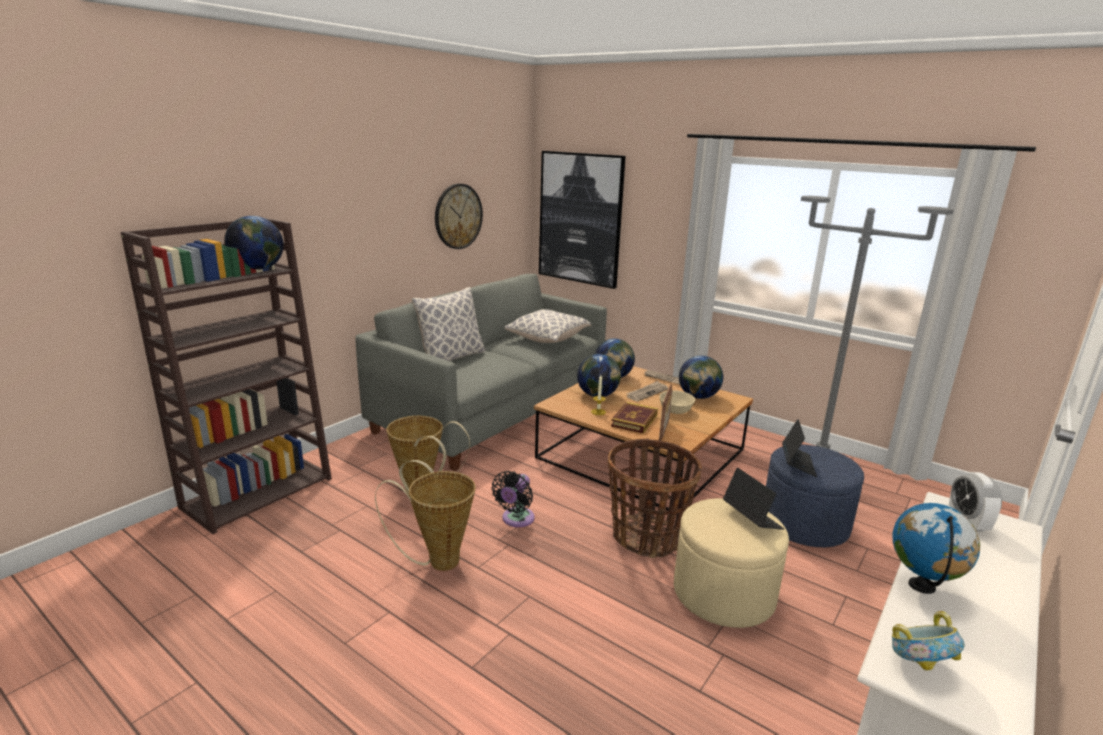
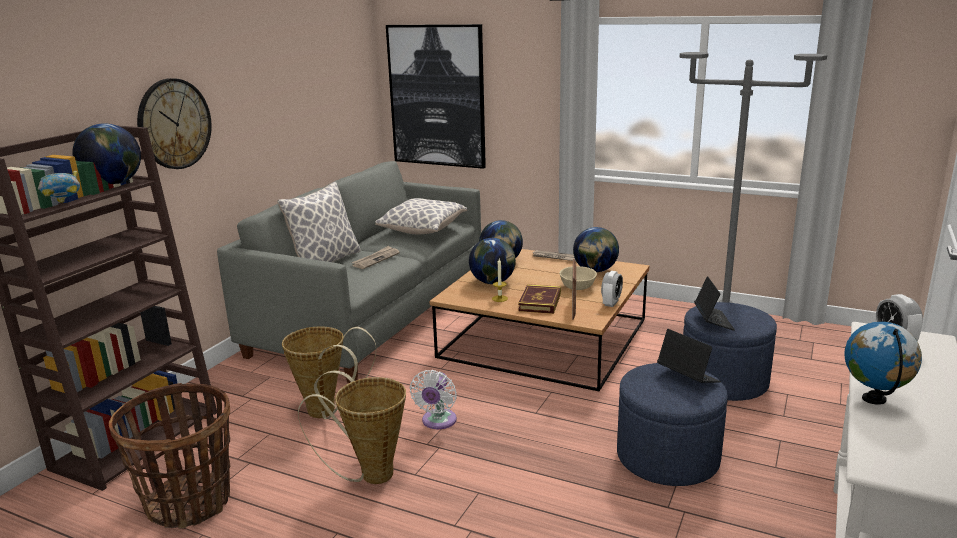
camera: 10 degrees left, 0 degrees up
wall clock [435,184,483,249] -> wall clock moved to [137,78,212,169]
black fan [492,471,535,527] -> white fan [410,370,457,429]
basket [607,439,702,558] -> basket moved to [109,383,230,529]
newspaper [626,381,668,401] -> newspaper moved to [352,246,400,269]
beige ottoman [674,498,789,628] -> blue ottoman [617,363,728,486]
bowl [892,611,965,671] -> bowl moved to [38,171,80,203]
none -> alarm clock [601,271,623,307]

